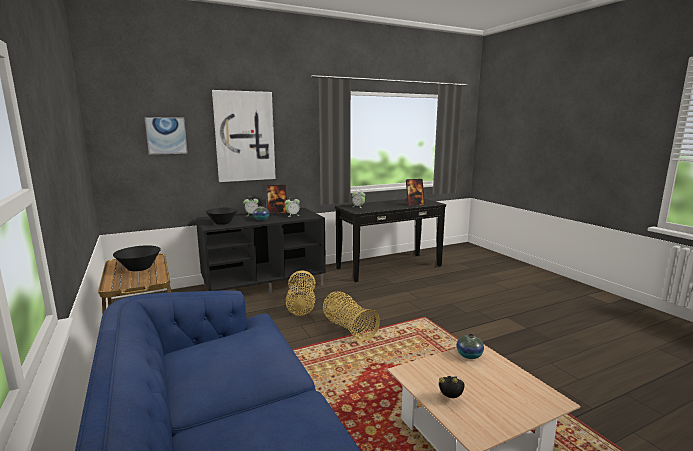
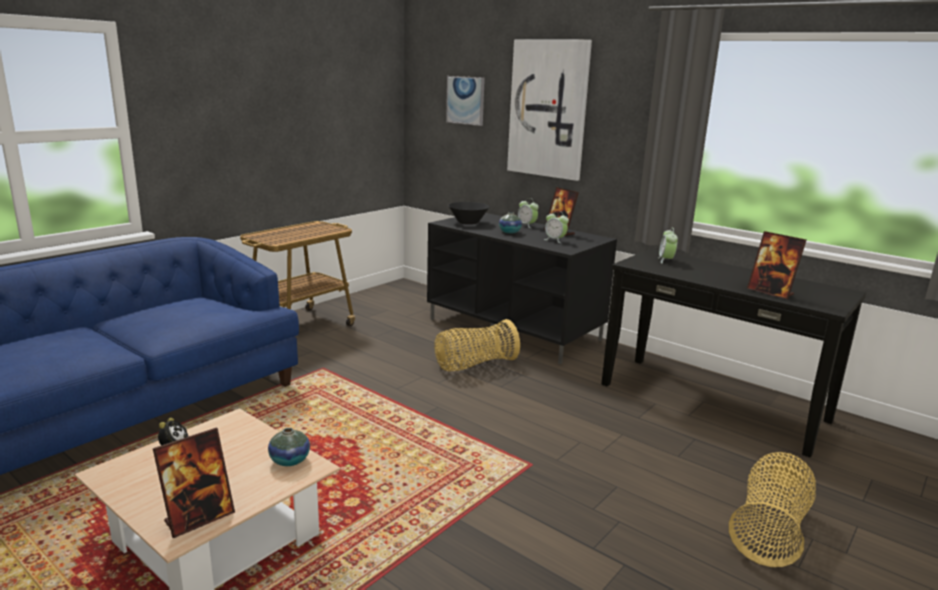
camera: 65 degrees right, 5 degrees up
black bowl [113,245,161,271] -> none
basket [323,291,380,342] -> basket moved to [729,452,816,567]
none -> picture frame [153,428,235,538]

